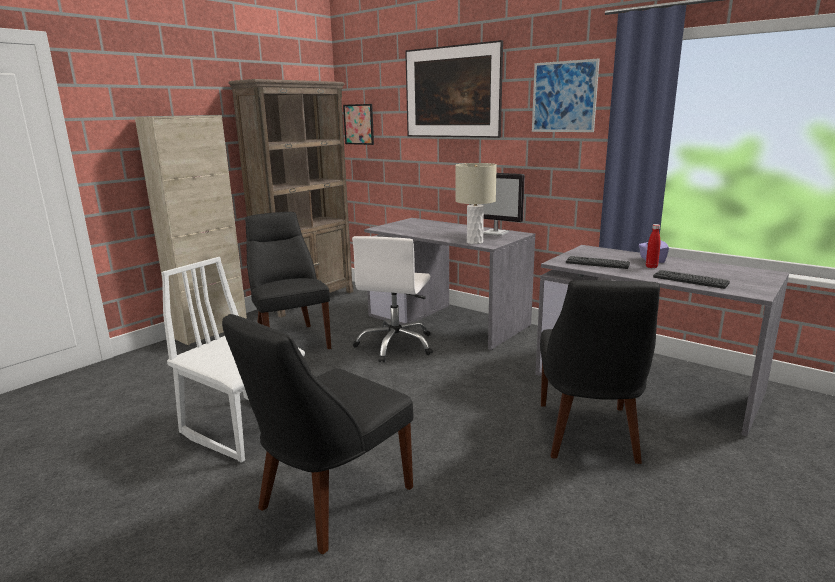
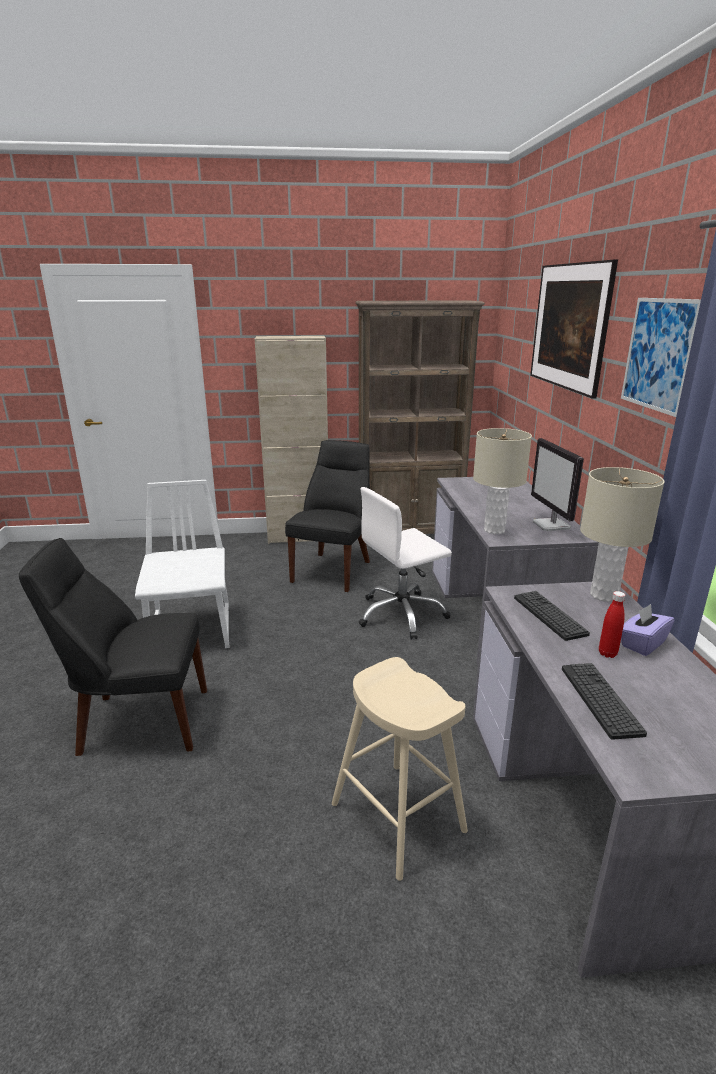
camera: 45 degrees right, 5 degrees up
picture [343,104,374,145] -> none
black chair [540,280,660,464] -> beige stool [332,657,468,881]
none -> beige table lamp [580,467,665,602]

